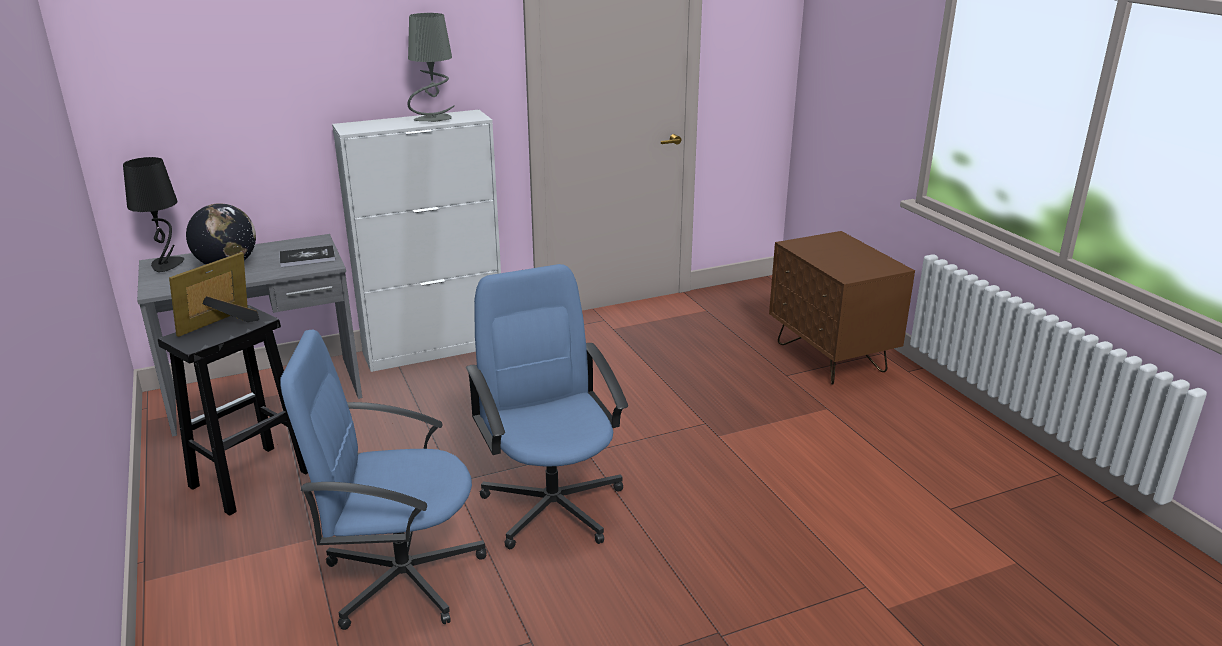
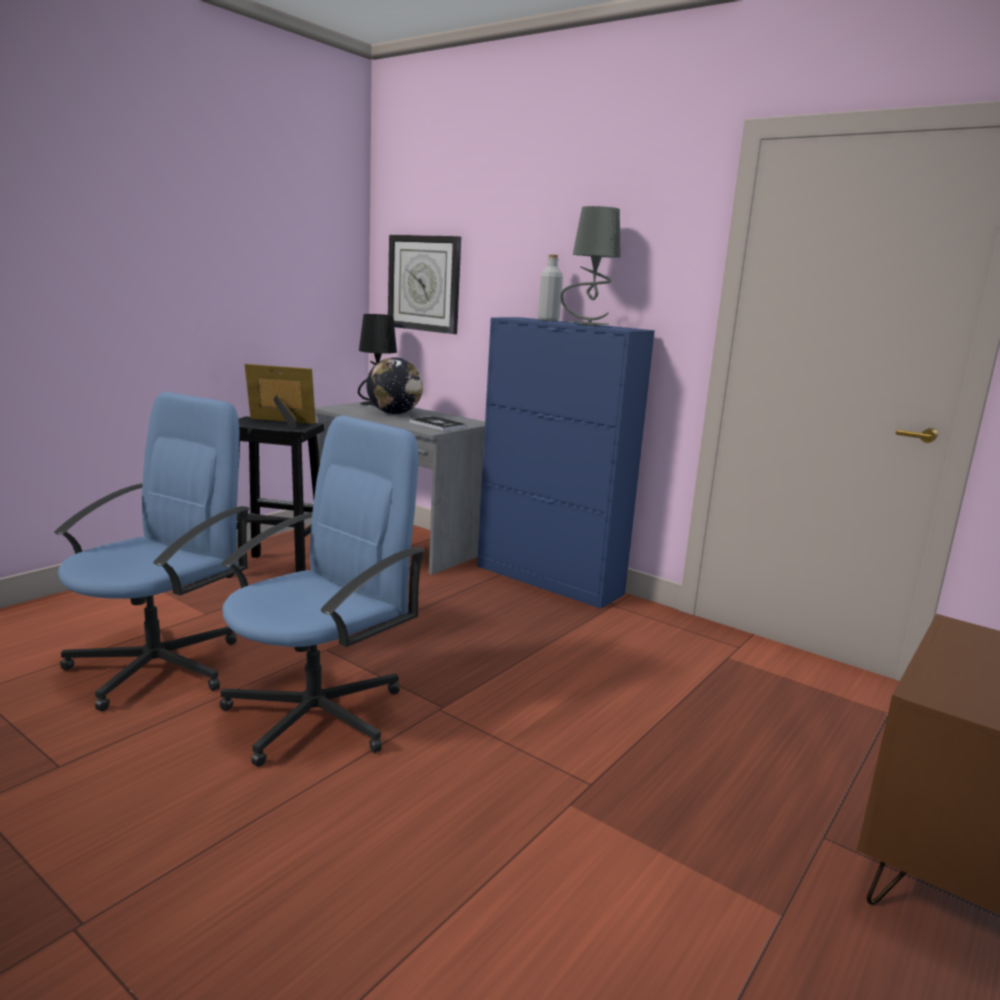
camera: 60 degrees right, 10 degrees down
blue office chair [280,330,487,630] -> blue office chair turned 60 degrees clockwise [54,392,250,711]
white cabinet [332,110,501,372] -> blue cabinet [477,317,655,609]
none -> wall clock [388,235,461,334]
none -> grey bottle [538,255,563,321]

